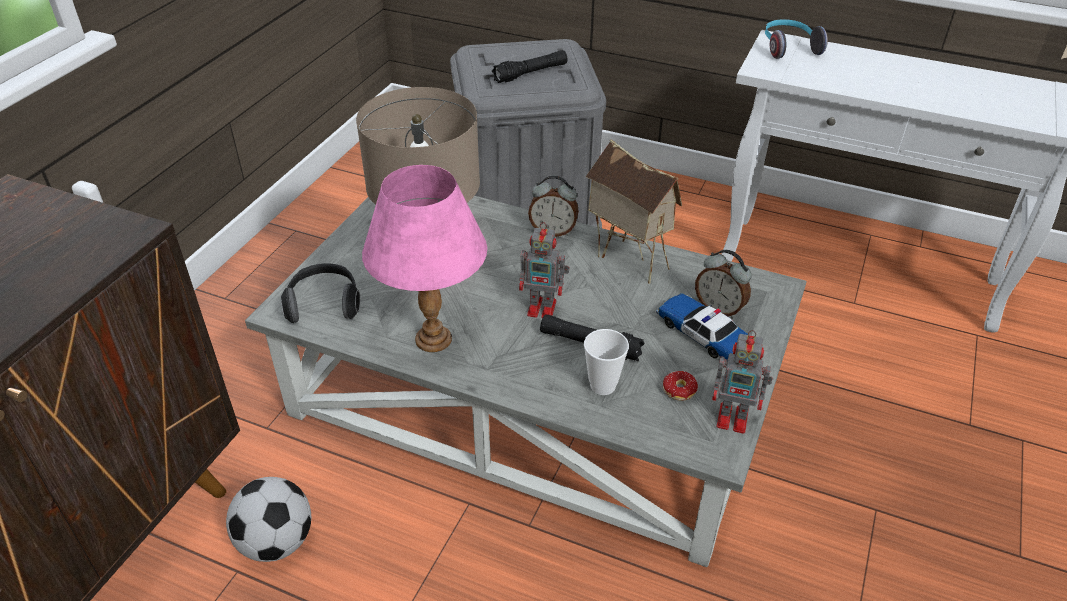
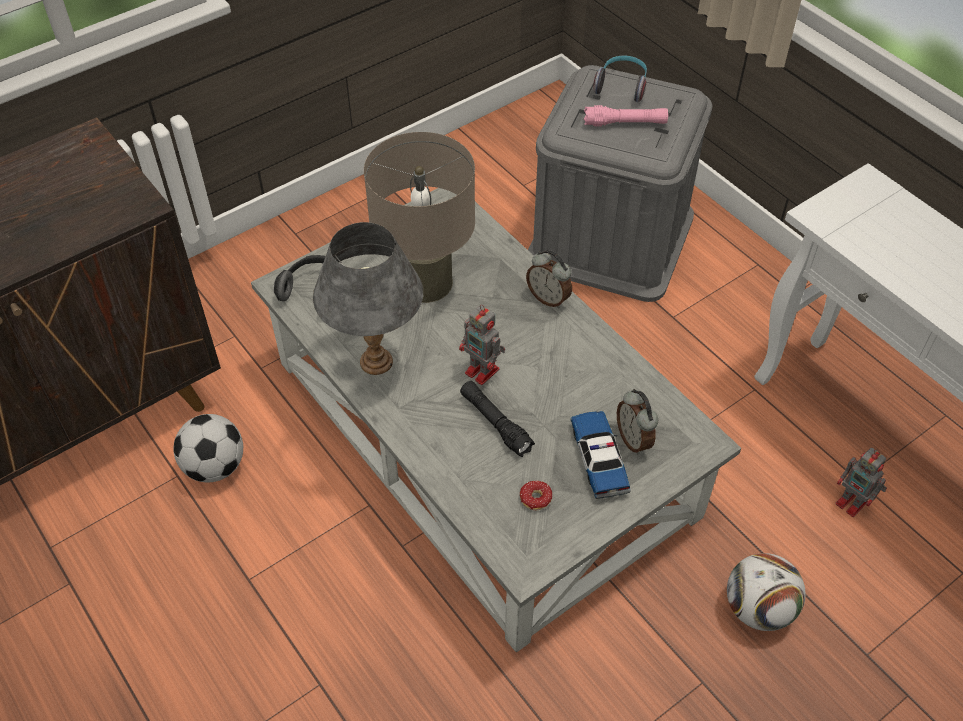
camera: 30 degrees right, 10 degrees up
pink table lamp [362,165,487,352] -> grey table lamp [313,222,423,375]
black flashlight [492,50,568,83] -> pink flashlight [584,105,668,126]
cup [584,329,629,395] -> none
toy house [586,139,682,284] -> none
toy robot [712,330,773,434] -> toy robot moved to [835,448,887,517]
headphones [765,19,828,59] -> headphones moved to [593,56,647,102]
none -> football [727,553,806,631]

